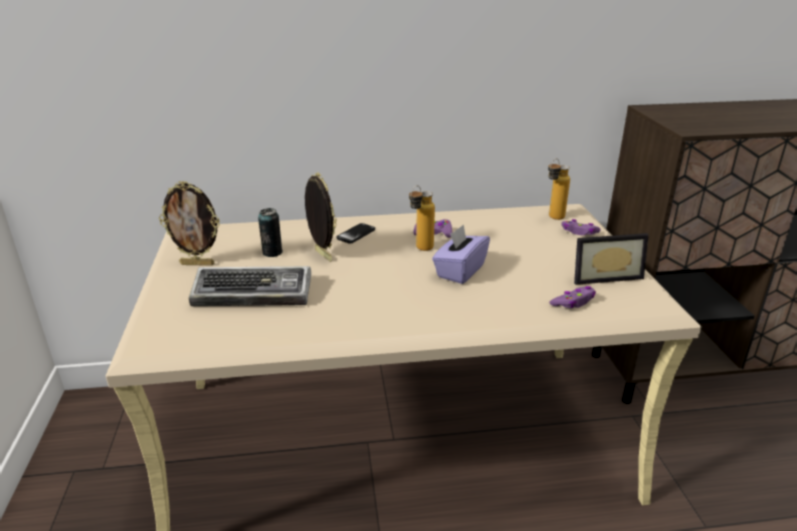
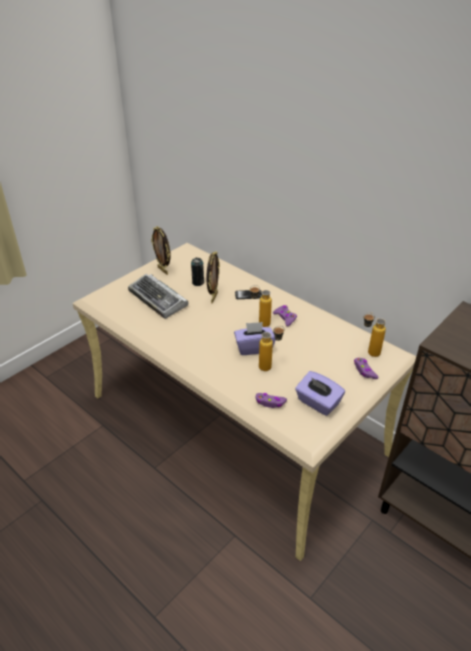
camera: 50 degrees right, 10 degrees up
picture frame [574,233,649,285] -> purple tissue box [295,371,345,416]
none -> bottle [259,326,284,371]

